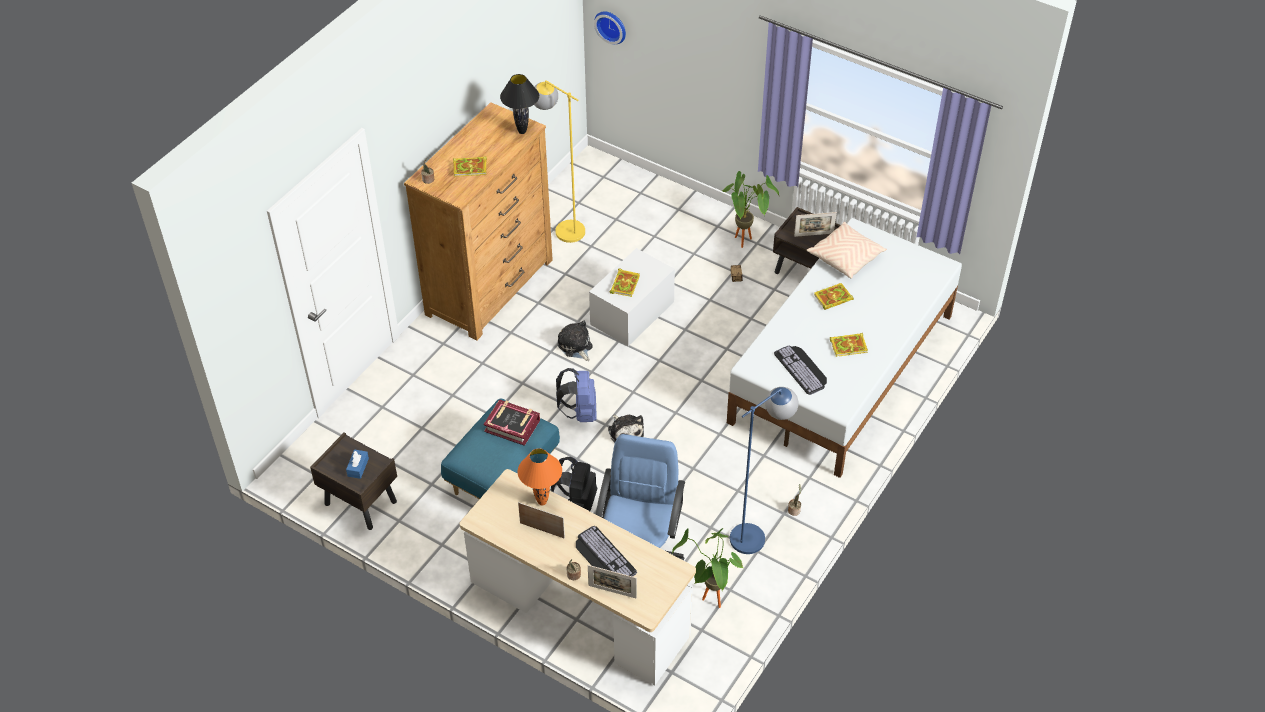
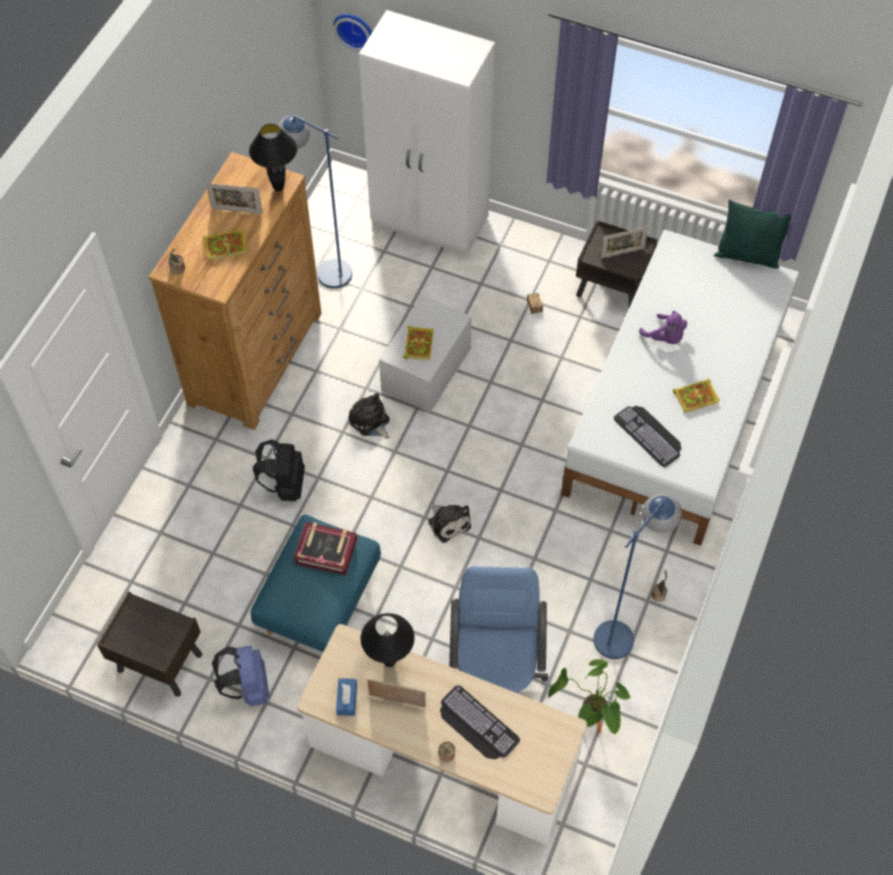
camera: 10 degrees left, 10 degrees up
blue tissue box [346,449,369,479] -> blue tissue box moved to [336,678,357,716]
orange table lamp [518,448,562,506] -> black table lamp [361,613,415,667]
yellow floor lamp [534,80,585,243] -> blue floor lamp [276,115,352,289]
black backpack [551,457,597,511] -> black backpack moved to [253,439,305,501]
blue backpack [556,368,597,422] -> blue backpack moved to [212,646,270,707]
picture frame [588,565,637,599] -> picture frame moved to [206,183,263,214]
potted plant [722,171,779,248] -> none
beige pillow [807,222,887,279] -> none
book [814,283,854,310] -> purple plush toy [639,311,687,344]
none -> white wardrobe [359,10,495,256]
none -> green pillow [714,200,791,269]

